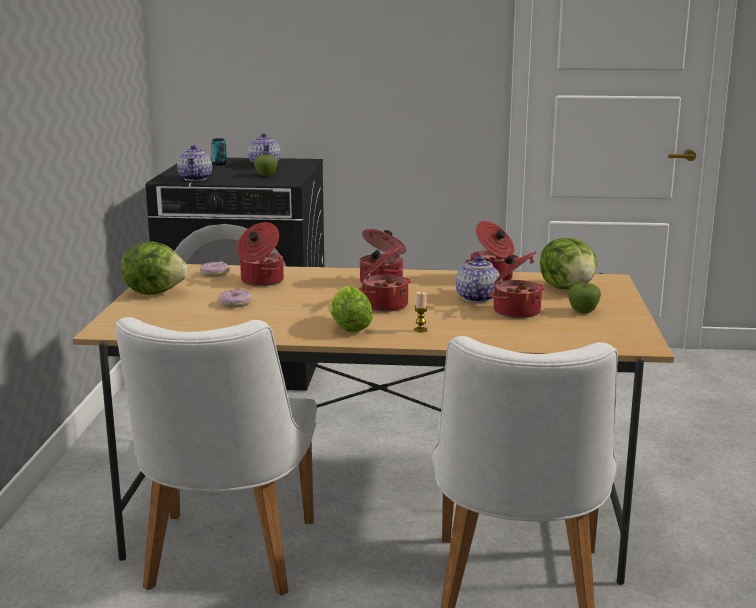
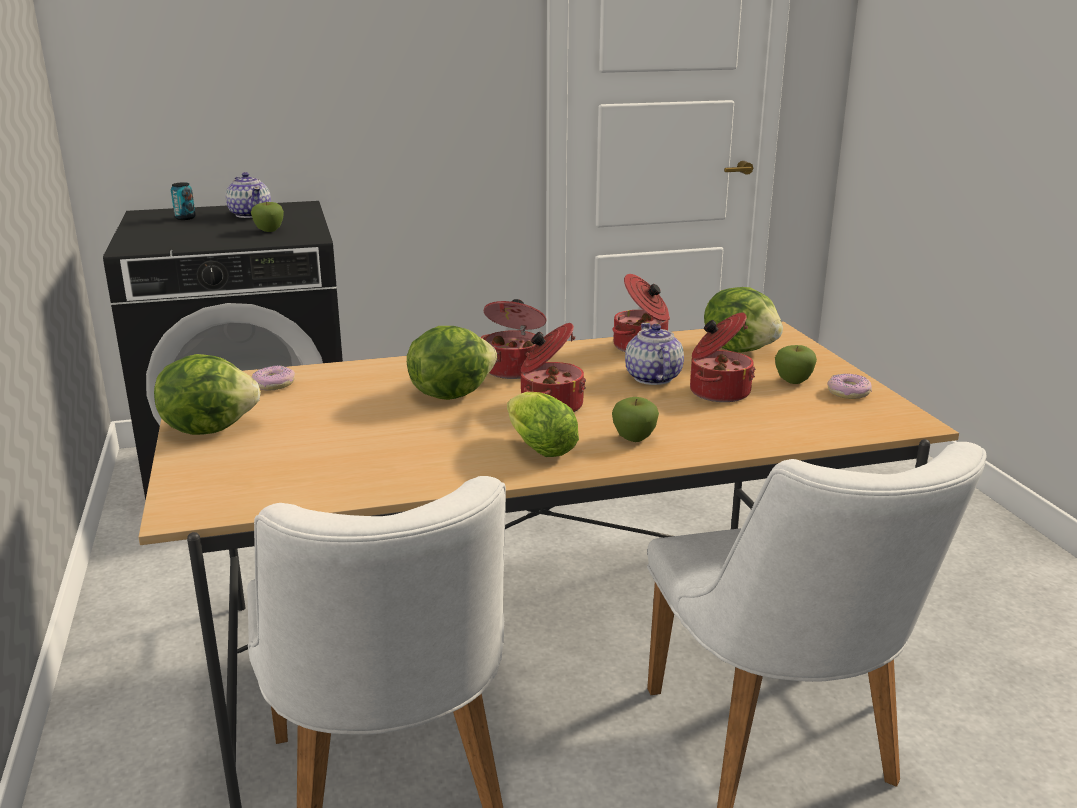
camera: 20 degrees left, 5 degrees up
teapot [177,145,212,181] -> none
donut [218,290,252,308] -> donut moved to [827,374,872,399]
cooking pot [237,222,284,286] -> none
candle [414,292,428,332] -> apple [612,397,659,442]
none -> lettuce [407,326,497,400]

